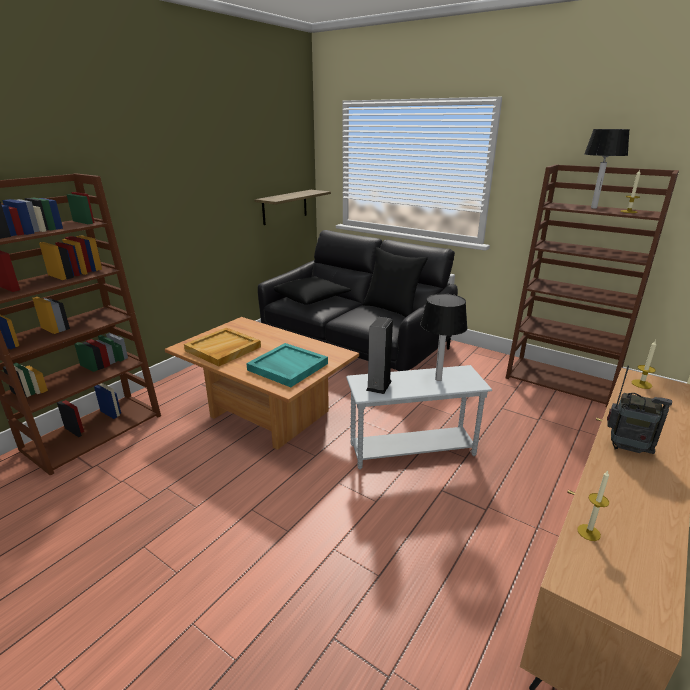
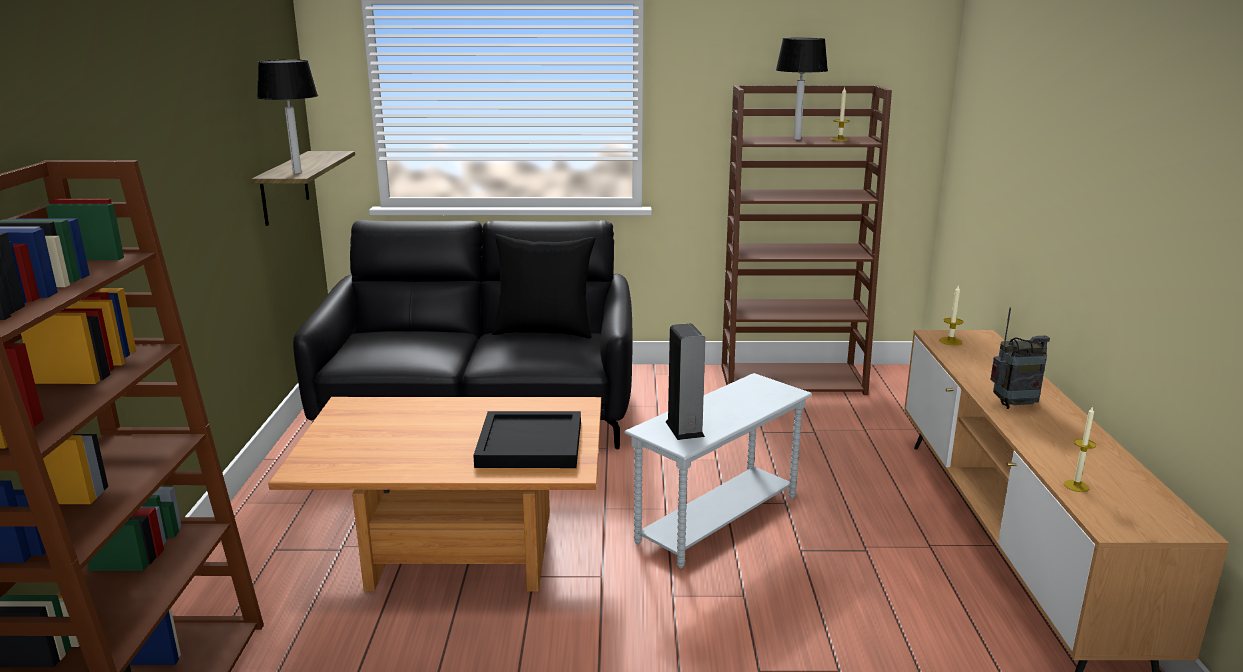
camera: 35 degrees left, 5 degrees down
beige tray [184,328,261,366] -> none
turquoise tray [246,343,328,387] -> black tray [473,411,581,468]
black pillow [274,276,351,305] -> none
table lamp [420,294,468,381] -> table lamp moved to [257,60,318,174]

